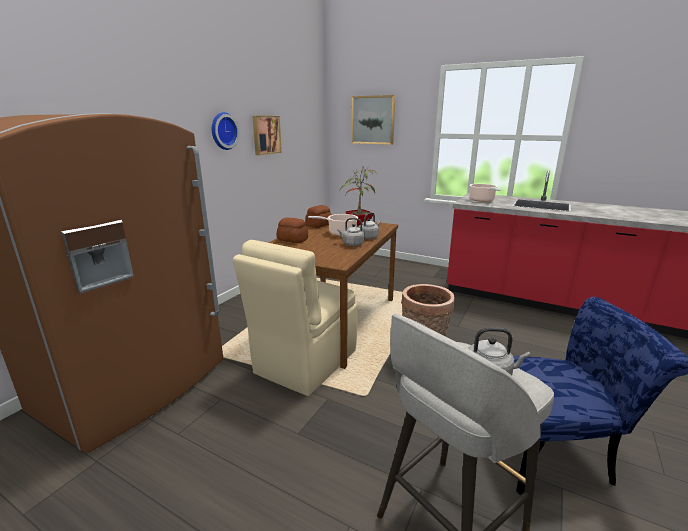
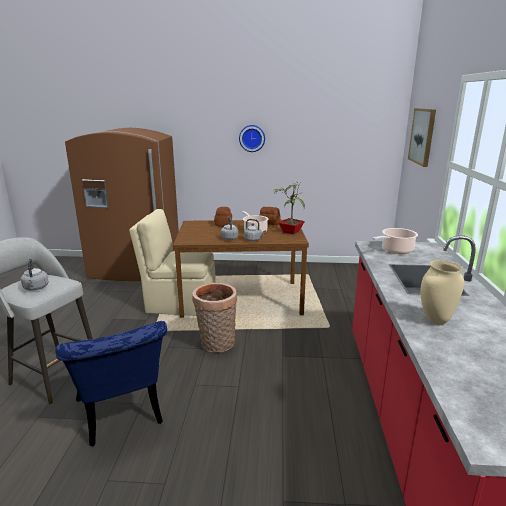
camera: 65 degrees right, 0 degrees up
picture [252,116,282,155] -> none
none -> beige vase [420,260,464,325]

